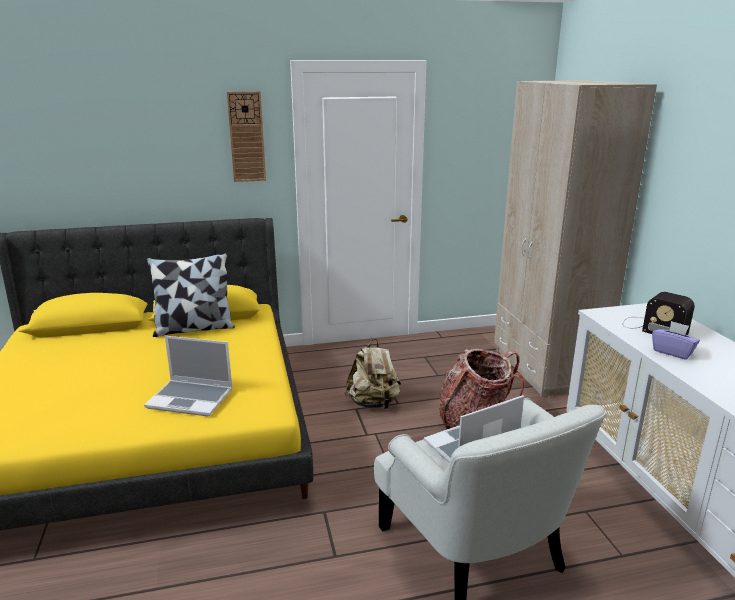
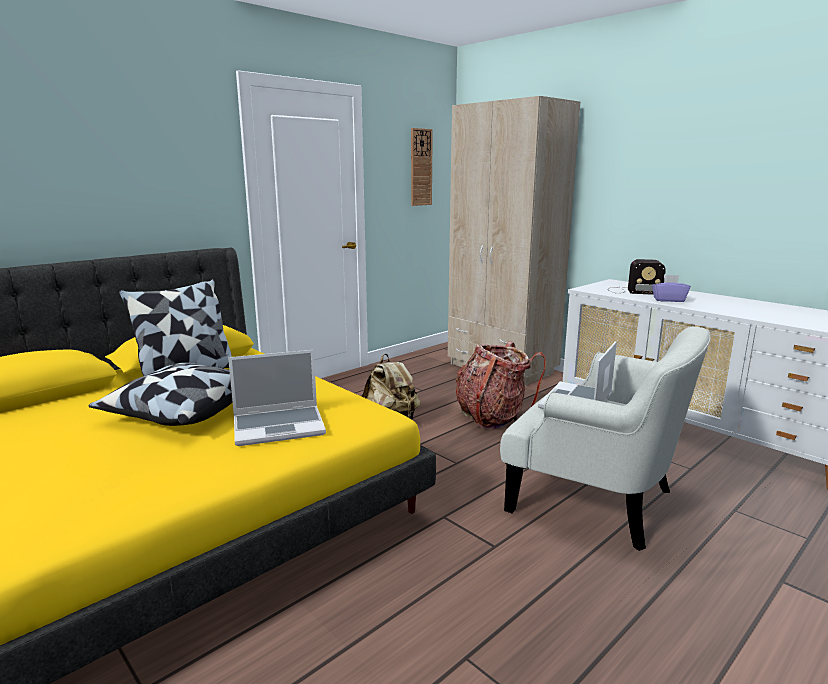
camera: 30 degrees left, 5 degrees down
wall clock [227,91,266,182] -> wall clock moved to [411,128,433,206]
none -> pillow [88,363,233,426]

